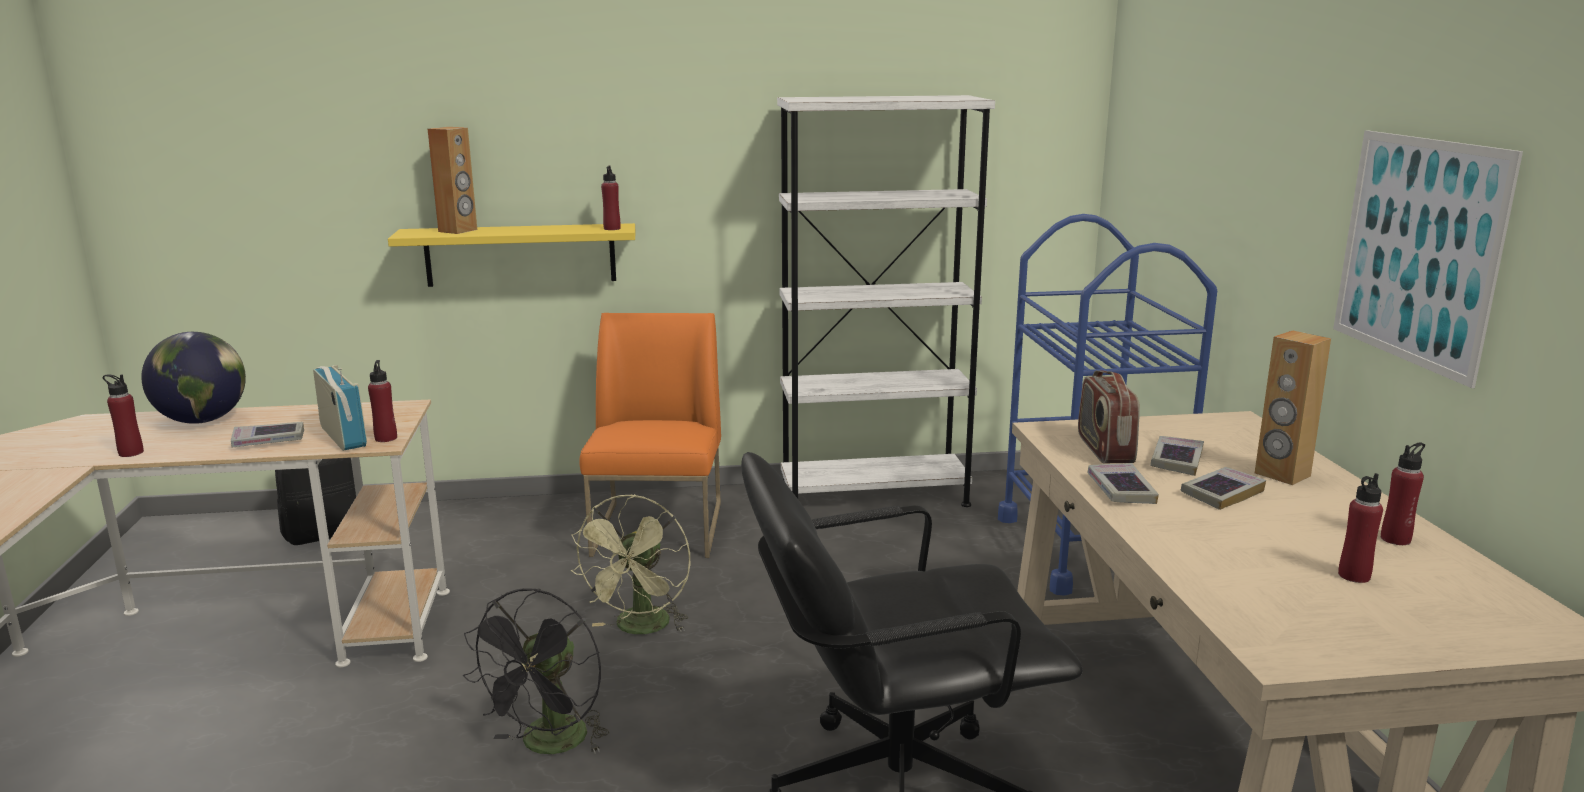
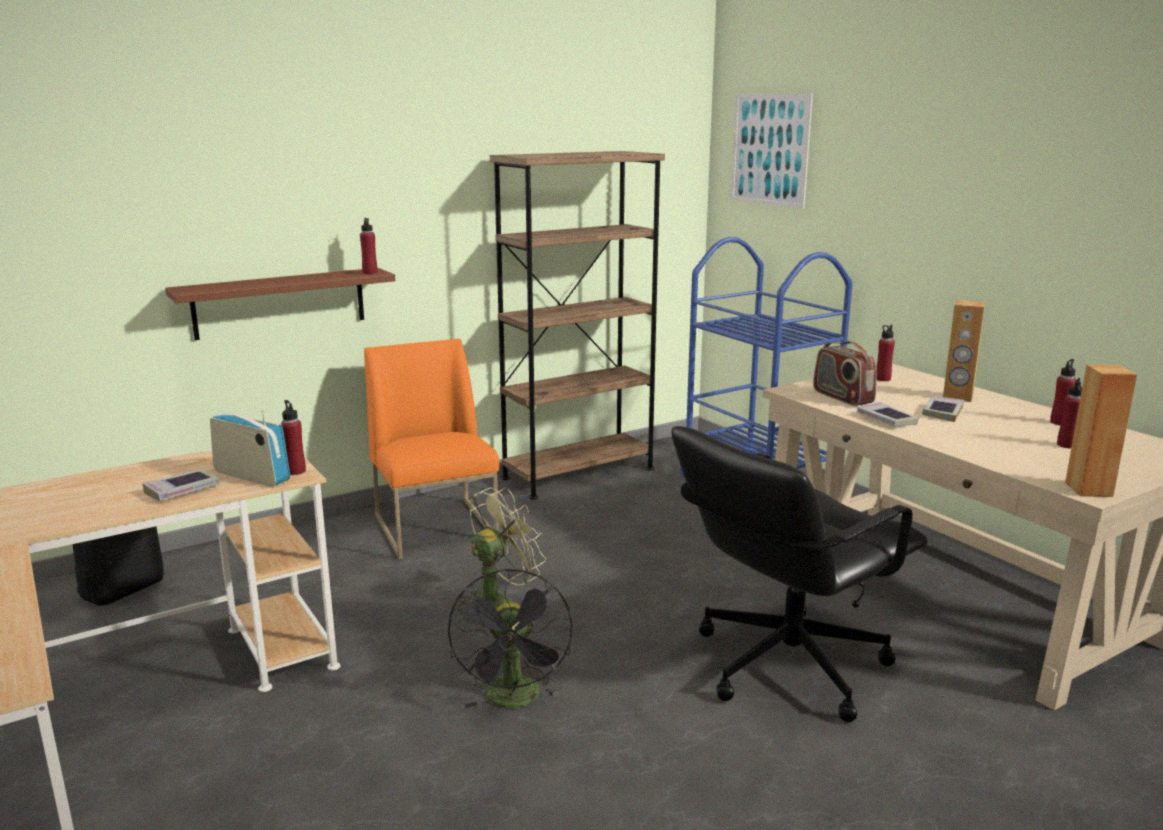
camera: 25 degrees left, 0 degrees up
red bottle [103,374,144,457] -> red bottle moved to [876,324,895,381]
globe [141,332,246,424] -> none
yellow shelf [388,223,635,287] -> brown shelf [165,268,396,340]
brown speaker [428,127,477,234] -> brown speaker moved to [1065,365,1137,497]
green fan [570,494,690,634] -> green fan turned 120 degrees counterclockwise [453,488,546,615]
white bookcase [777,95,995,507] -> brown bookcase [490,151,665,500]
book [1150,436,1204,476] -> none
picture [1333,130,1523,388] -> picture moved to [731,93,813,209]

